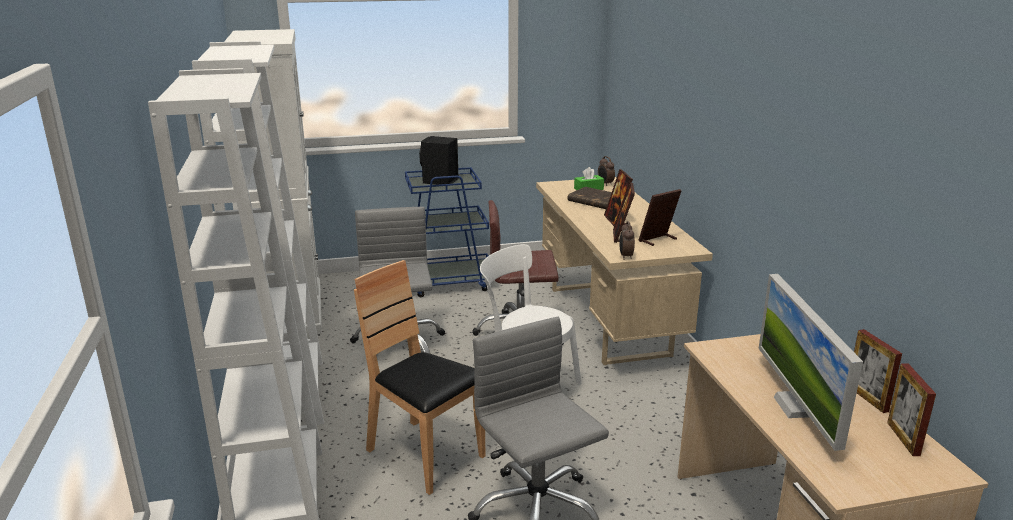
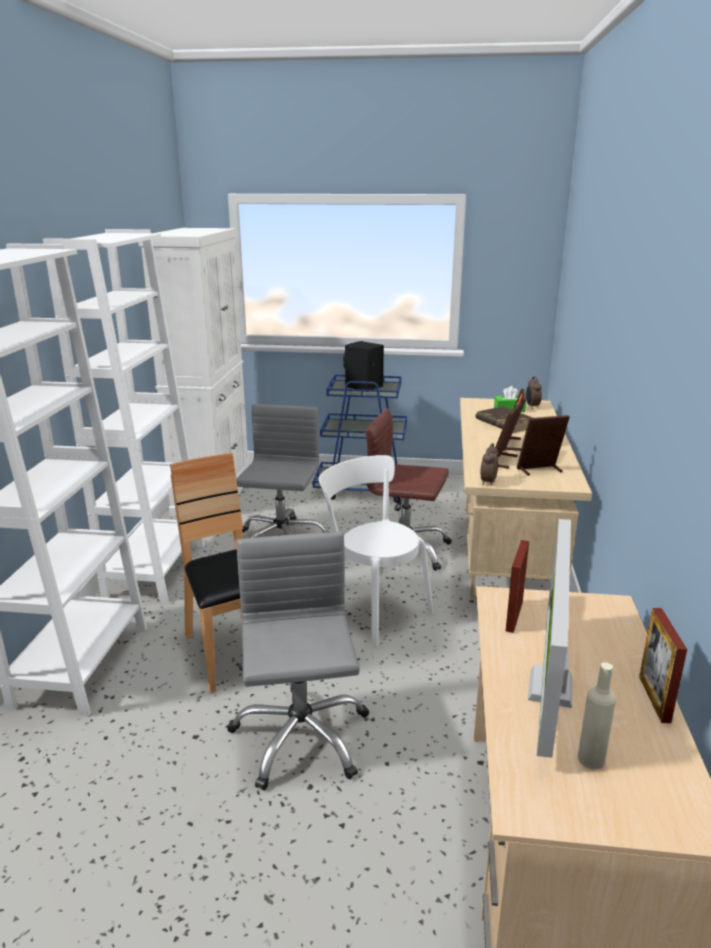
camera: 20 degrees right, 0 degrees up
picture frame [887,363,936,456] -> picture frame moved to [506,540,529,633]
none -> beige bottle [578,662,616,770]

